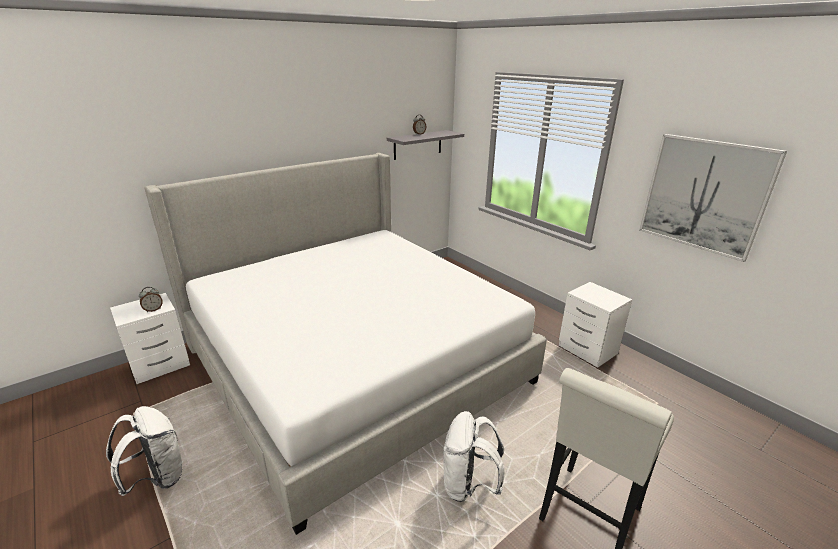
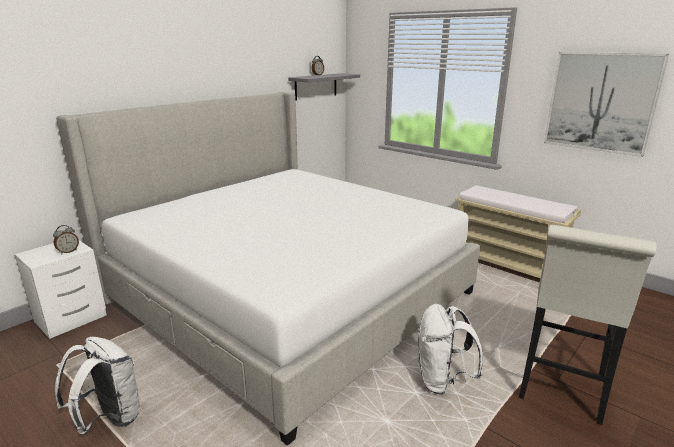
camera: 10 degrees left, 5 degrees down
white nightstand [559,282,632,368] -> beige bench [455,185,581,278]

